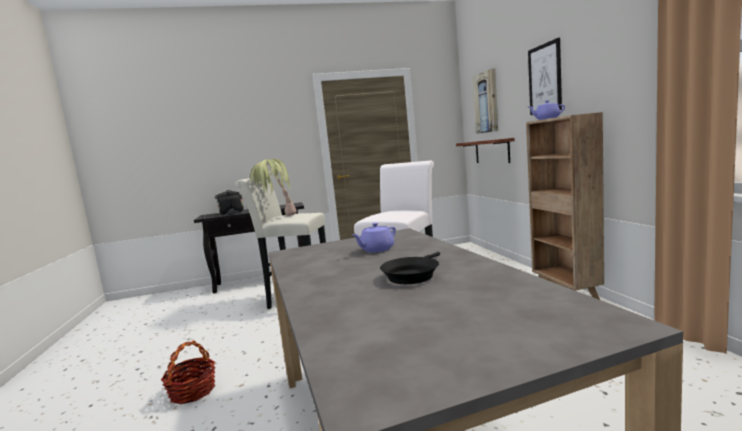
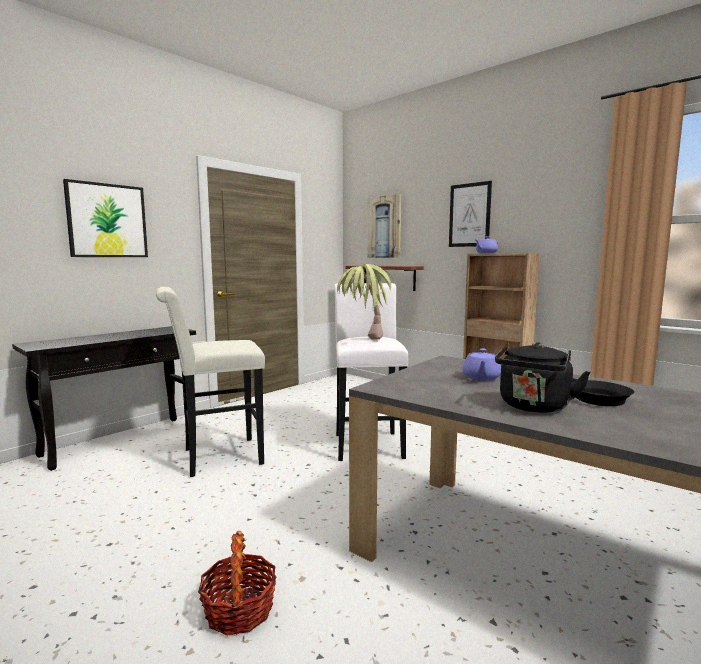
camera: 35 degrees left, 0 degrees up
black kettle [215,190,244,215] -> black kettle moved to [495,342,591,413]
potted plant [250,159,297,216] -> potted plant moved to [337,264,396,340]
none -> picture [63,179,148,257]

